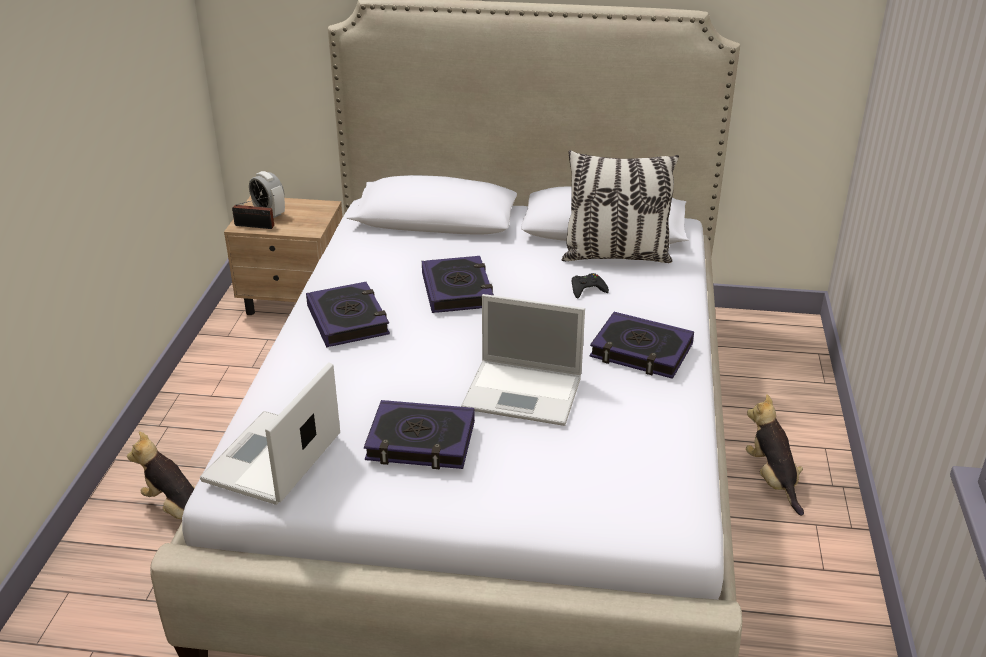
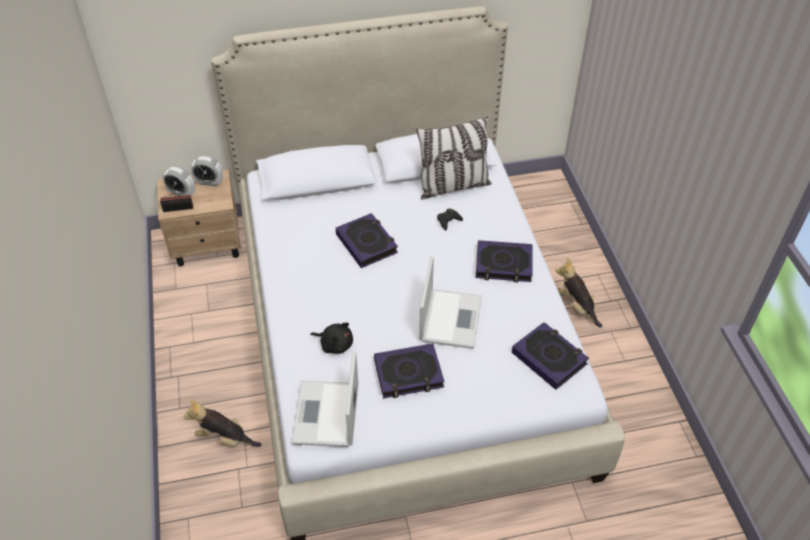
camera: 20 degrees left, 15 degrees up
book [306,282,390,347] -> book moved to [512,322,589,390]
laptop [461,294,585,426] -> laptop turned 75 degrees counterclockwise [419,256,482,349]
none -> alarm clock [191,155,223,186]
none -> black plush toy [310,323,353,354]

